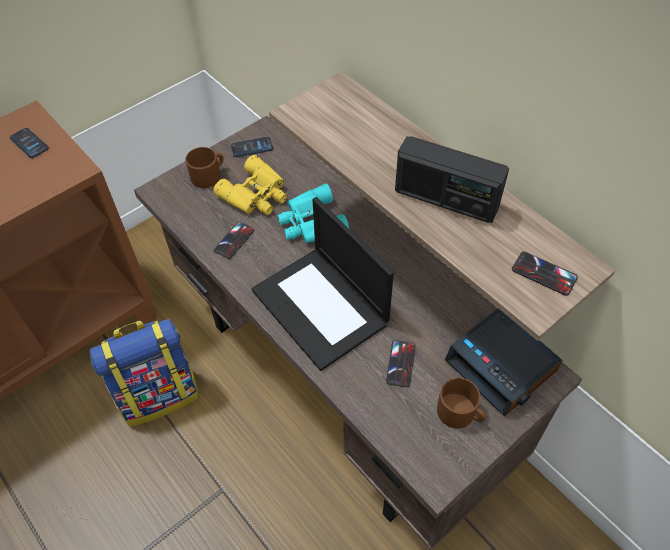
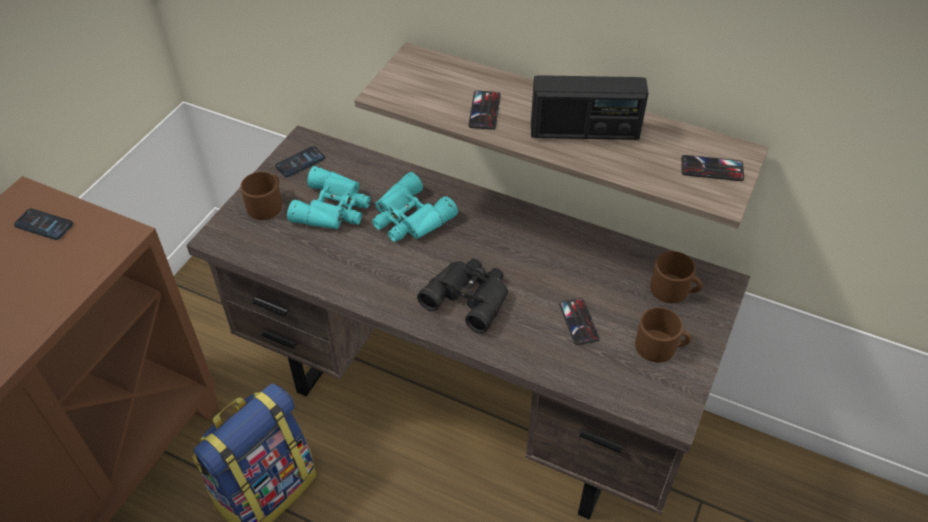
camera: 25 degrees left, 5 degrees down
yellow binoculars [213,155,287,215] -> turquoise binoculars [287,166,370,229]
phone [214,222,254,259] -> phone moved to [468,91,500,130]
laptop [251,197,394,371] -> black binoculars [417,259,508,334]
alarm clock [445,309,563,417] -> brown mug [650,251,703,303]

